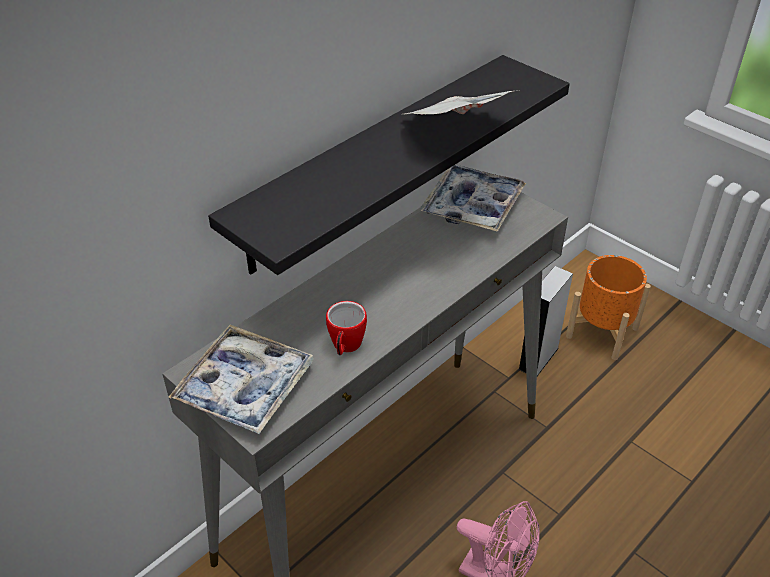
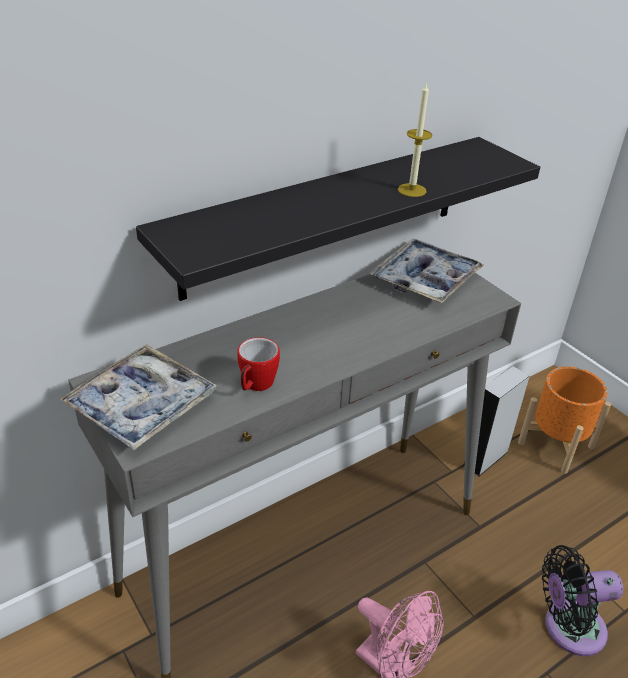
camera: 10 degrees right, 5 degrees down
newspaper [404,90,519,115] -> candle [398,82,432,197]
none -> black fan [542,545,623,656]

